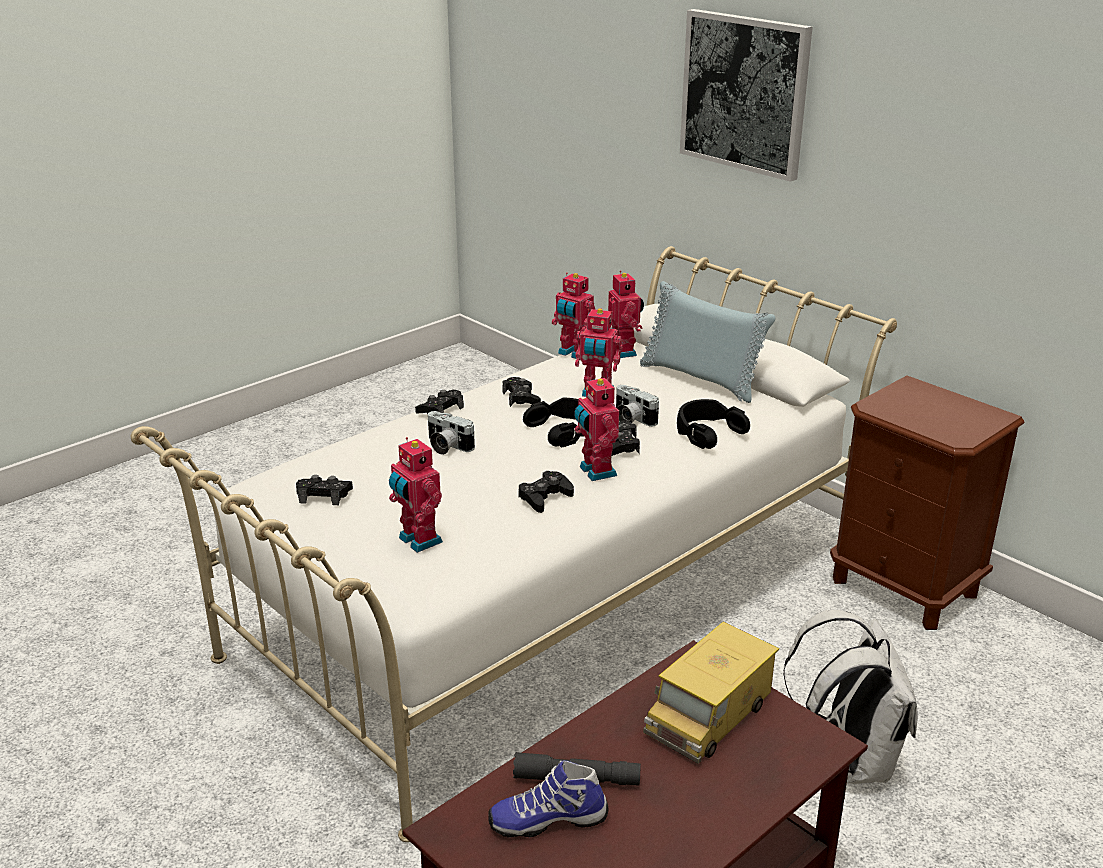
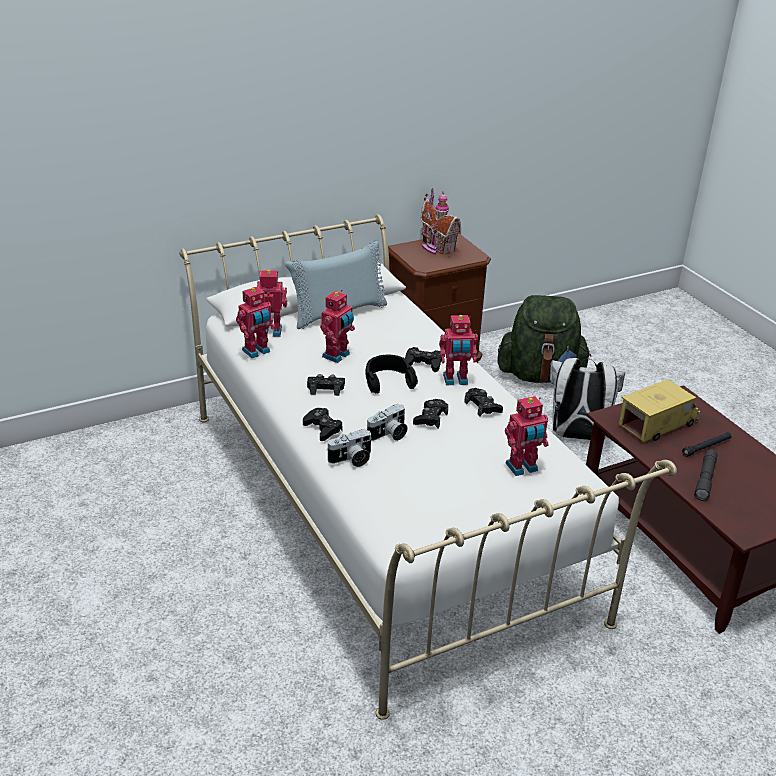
camera: 75 degrees left, 5 degrees up
black game controller [296,475,353,505] -> black game controller moved to [413,399,448,428]
shoe [488,760,608,838] -> none
camera [616,385,659,427] -> camera moved to [327,429,372,467]
toy truck [643,622,779,764] -> toy truck turned 90 degrees counterclockwise [619,379,700,442]
black headphones [677,399,750,449] -> none
picture [680,9,813,182] -> none
none -> toy house [420,188,461,255]
none -> green backpack [498,295,591,383]
none -> black flashlight [682,432,732,457]

